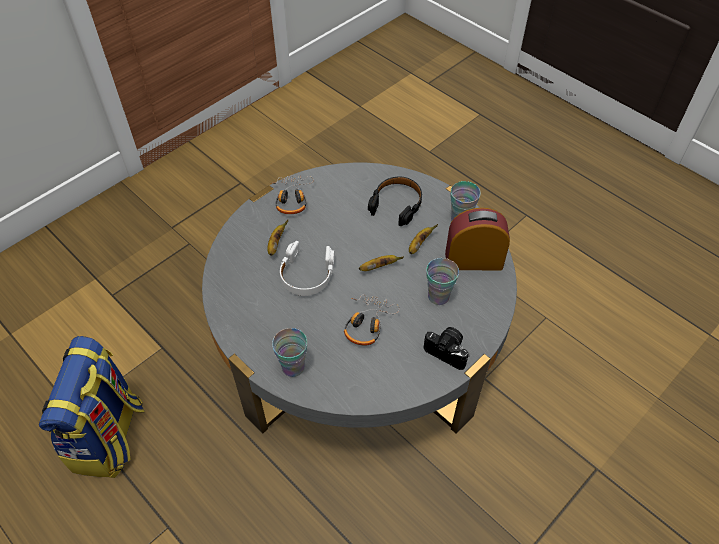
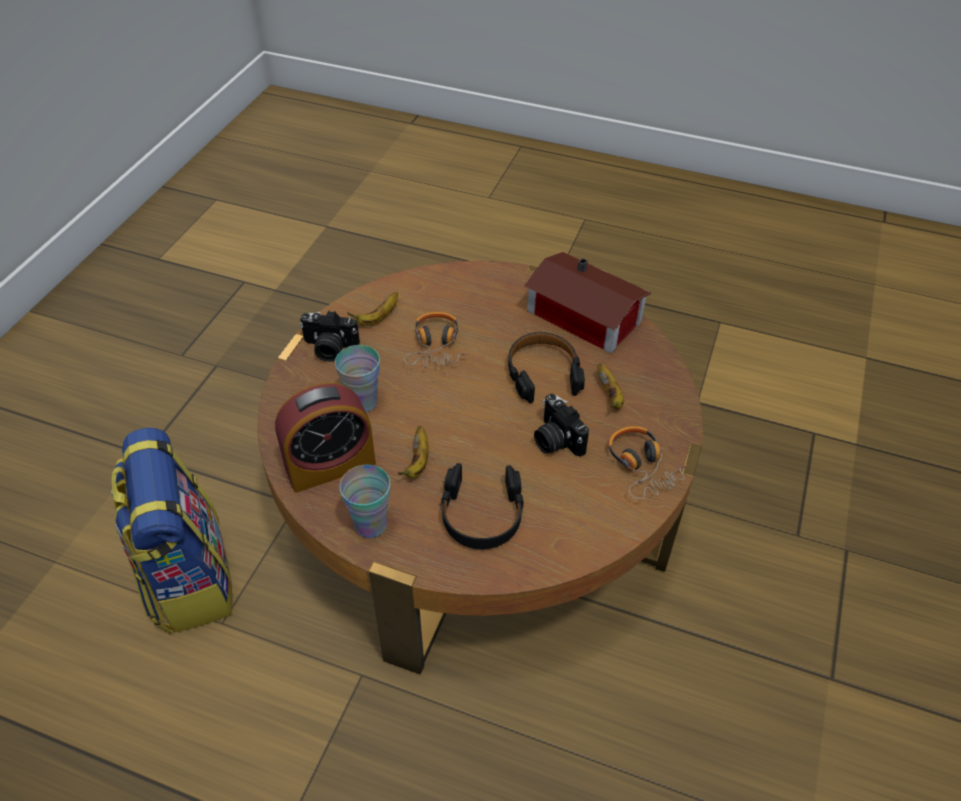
camera: 155 degrees right, 5 degrees down
backpack [39,336,145,478] -> backpack moved to [111,428,233,634]
grey coffee table [202,163,517,434] -> brown coffee table [258,261,703,675]
cup [272,328,307,377] -> none
white headphones [280,241,334,296] -> black headphones [508,332,585,403]
banana [359,255,404,271] -> banana moved to [347,292,398,326]
none -> toy house [524,252,651,353]
none -> camera [534,394,589,457]

